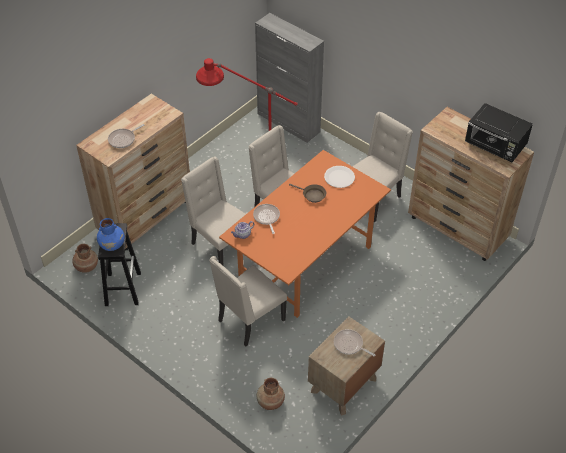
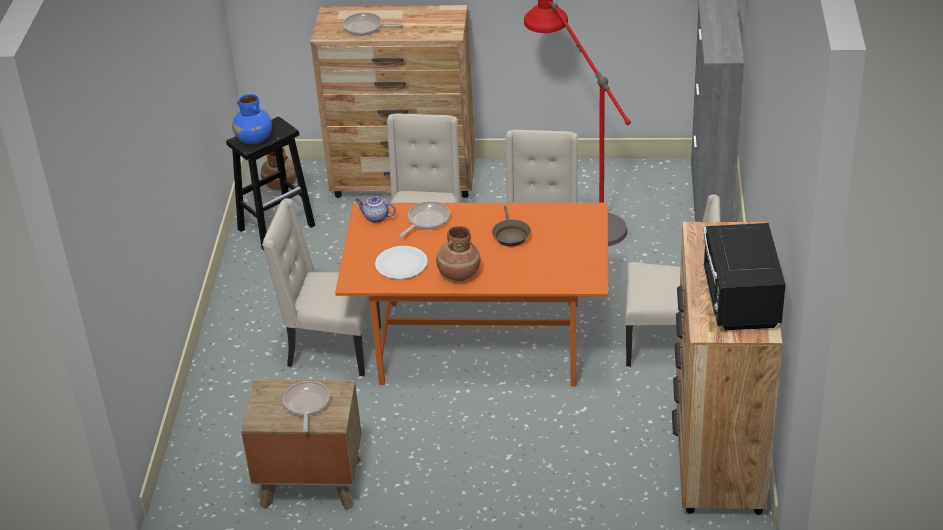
camera: 55 degrees right, 10 degrees down
brown vase [257,378,285,410] -> brown vase moved to [436,226,480,281]
white plate [324,166,355,188] -> white plate moved to [375,246,428,279]

